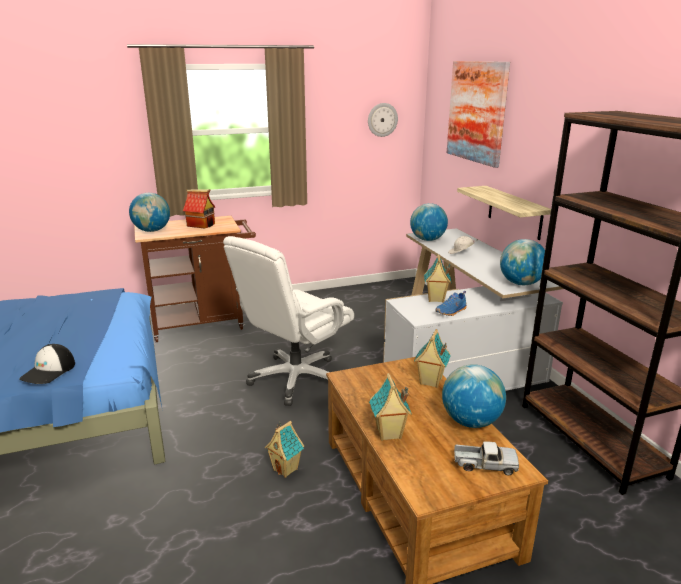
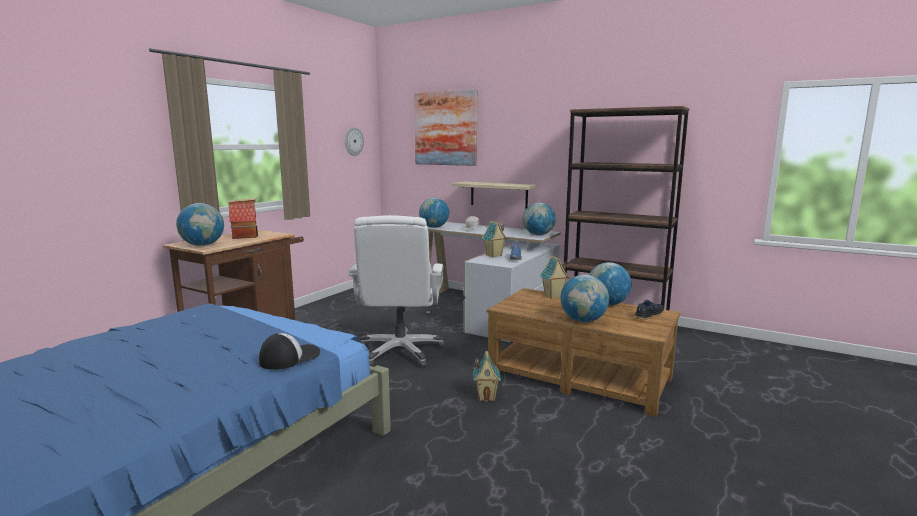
camera: 40 degrees left, 10 degrees down
cap [19,344,75,384] -> cap turned 120 degrees counterclockwise [259,333,321,370]
toy house [369,373,412,441] -> globe [560,275,609,322]
toy truck [454,441,519,475] -> black shoe [635,300,664,320]

